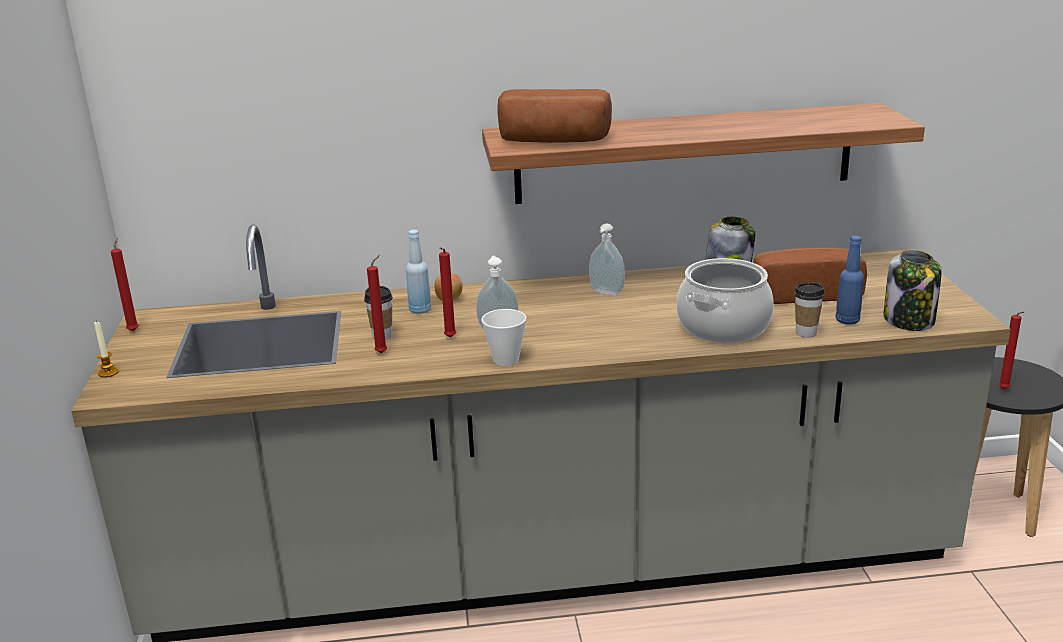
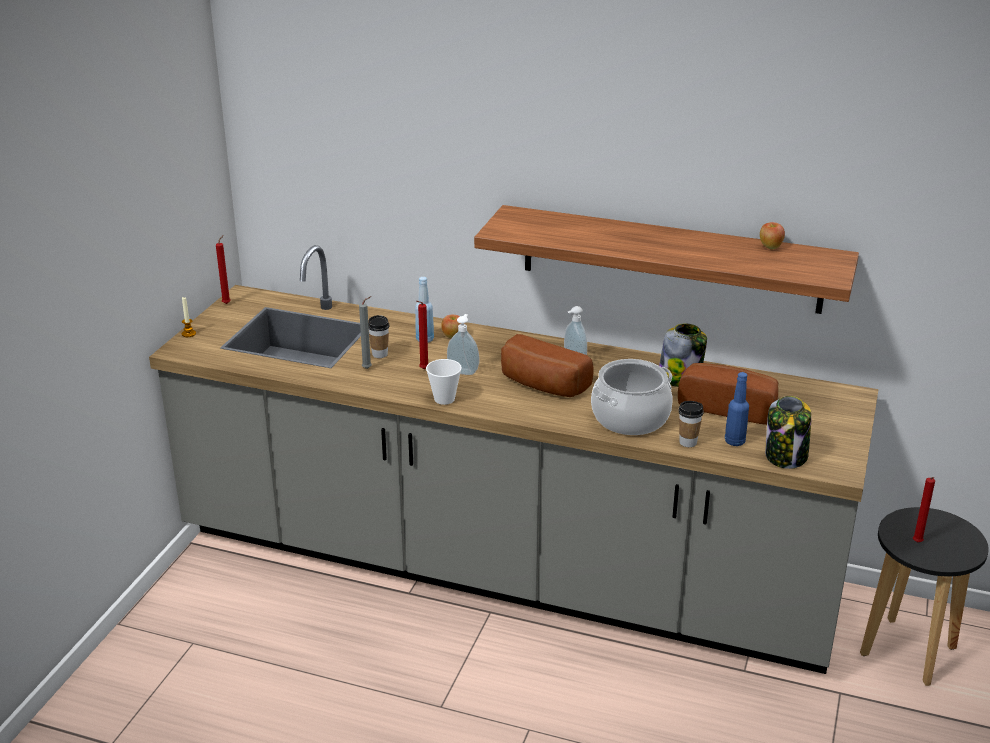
camera: 25 degrees right, 5 degrees up
red candle [367,255,387,354] -> grey candle [359,296,372,369]
bread [497,89,612,143] -> bread moved to [501,334,593,397]
none -> apple [760,222,785,249]

